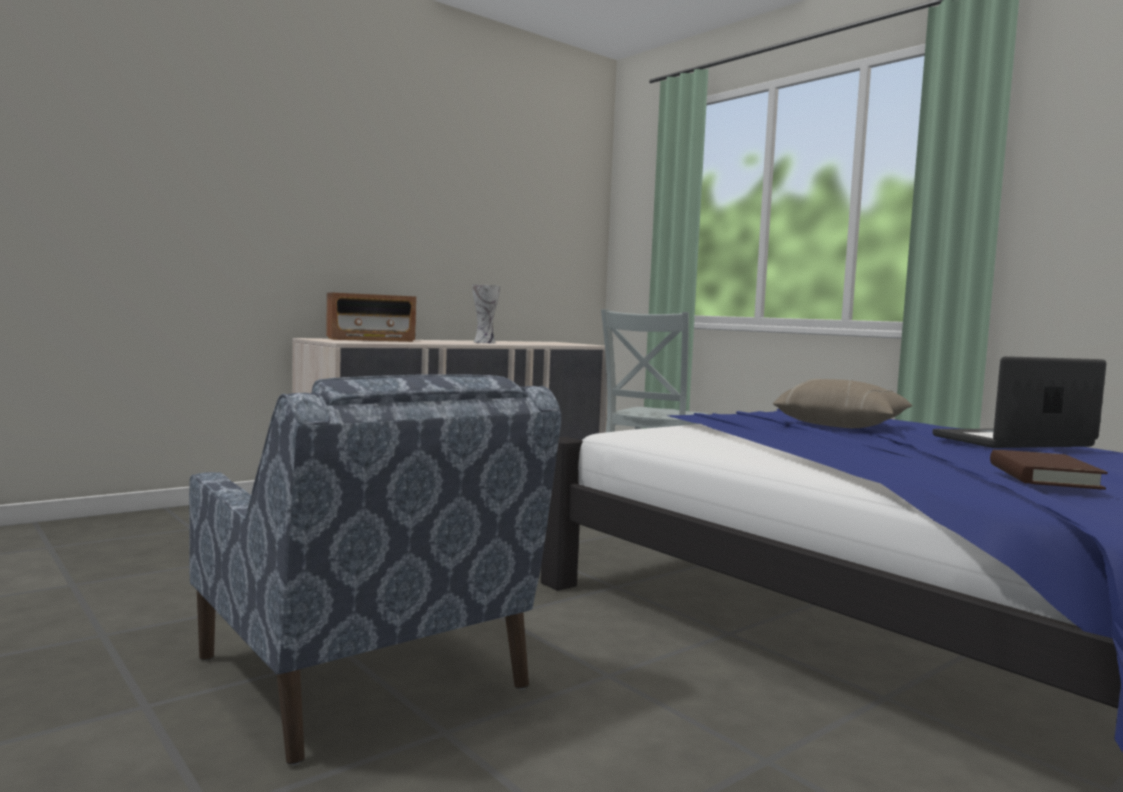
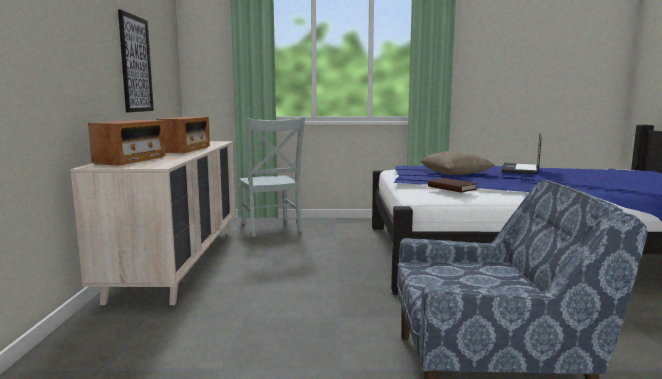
camera: 50 degrees left, 5 degrees up
vase [472,285,500,343] -> radio [157,117,210,153]
brown book [990,450,1108,490] -> brown book moved to [428,178,478,192]
none -> picture [118,9,154,112]

